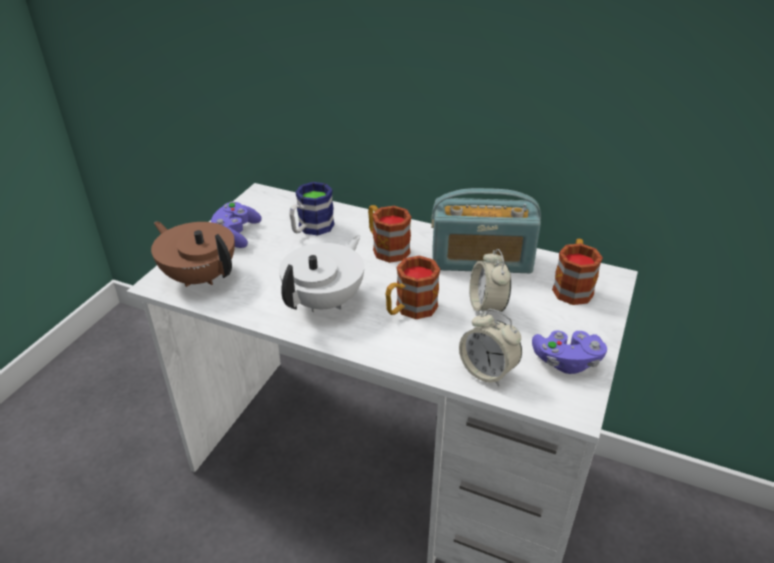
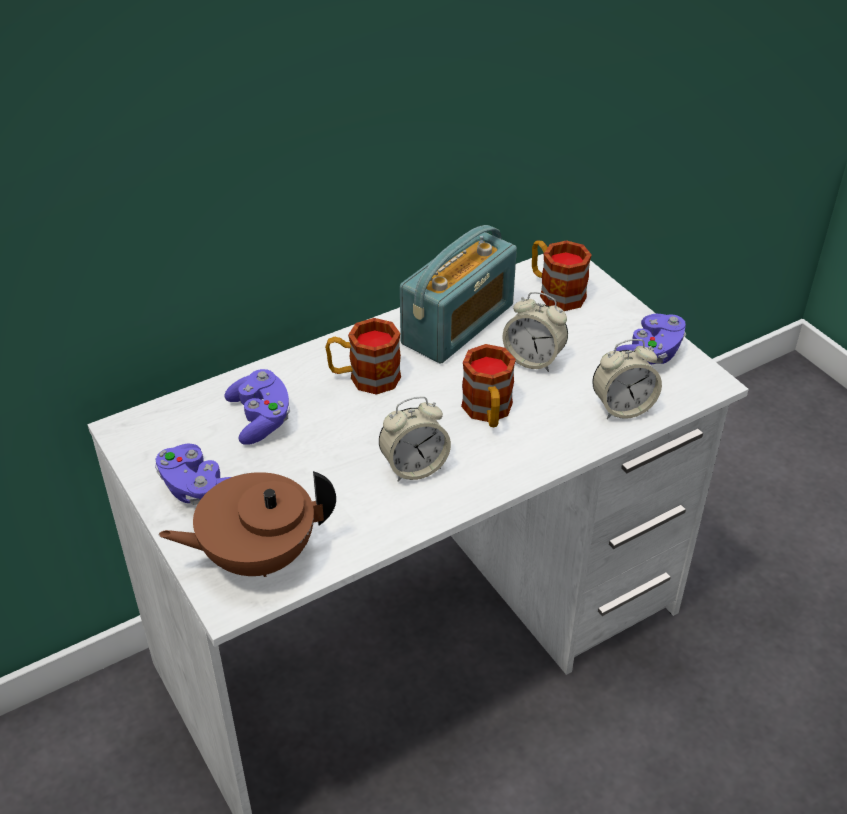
camera: 55 degrees left, 5 degrees up
white teapot [279,235,364,312] -> alarm clock [379,397,451,482]
mug [289,182,334,235] -> purple game controller [225,369,290,445]

